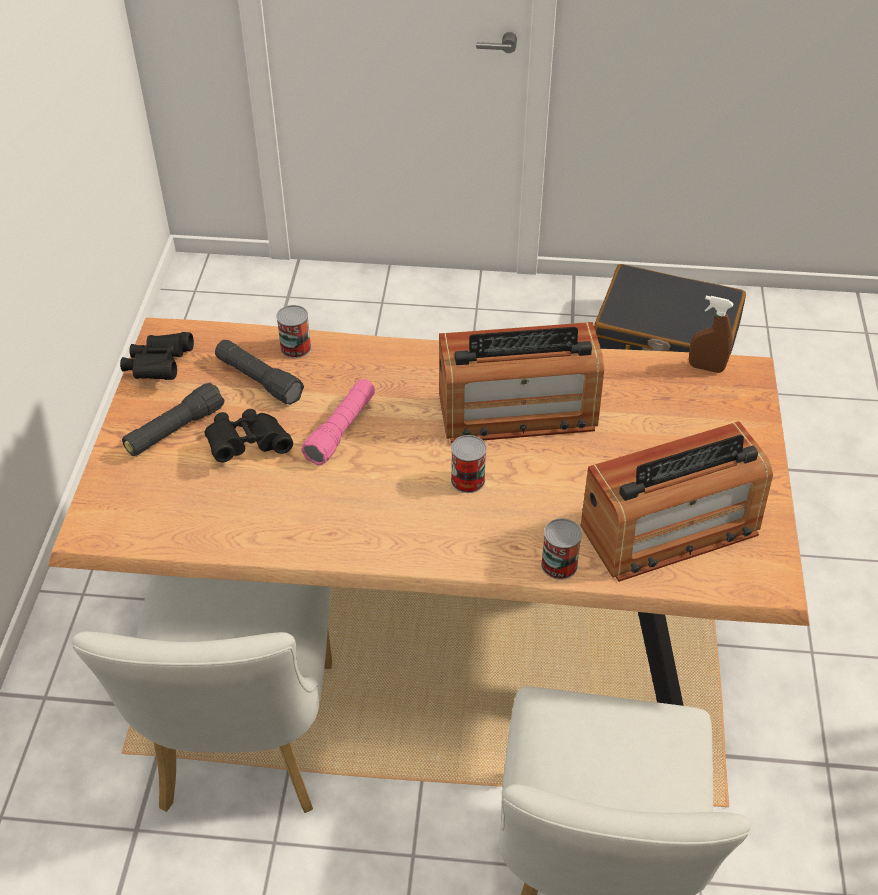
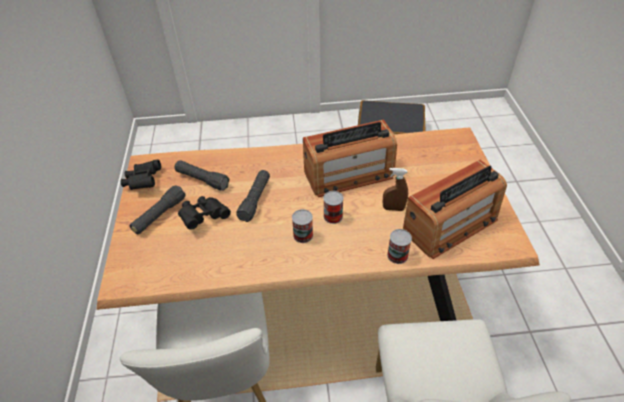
camera: 10 degrees left, 0 degrees up
can [276,305,311,358] -> can moved to [292,209,313,243]
pink flashlight [301,379,375,466] -> black flashlight [236,170,270,222]
brown spray bottle [689,296,734,373] -> brown spray bottle moved to [383,168,408,211]

